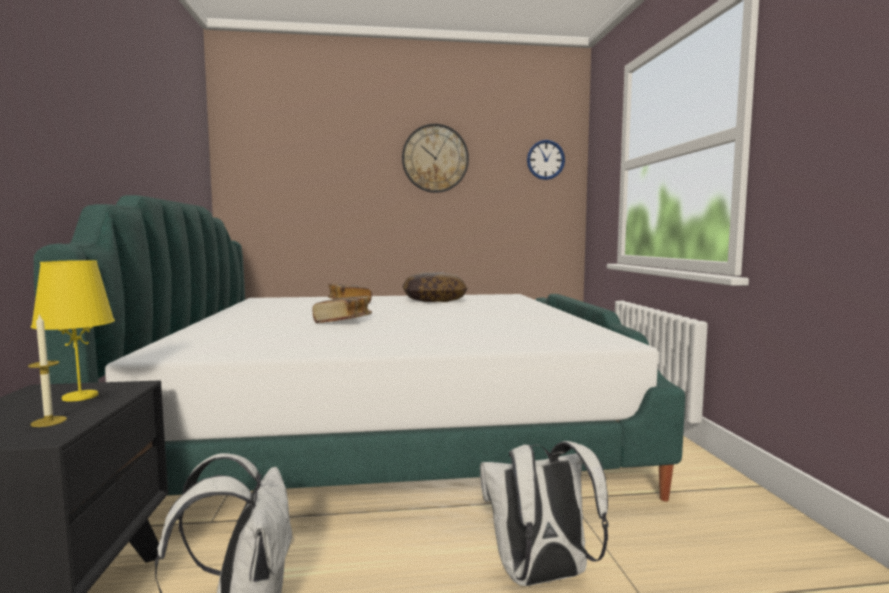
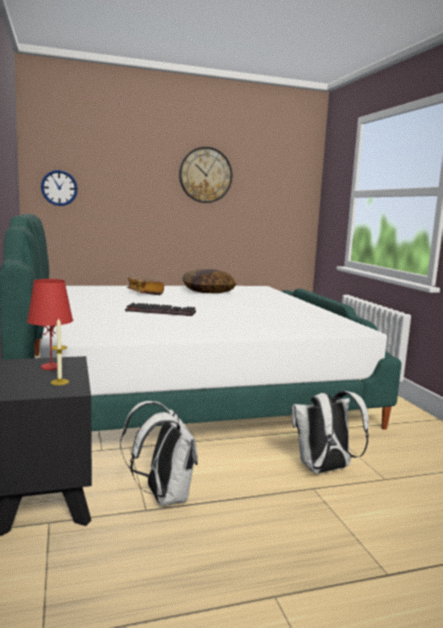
camera: 10 degrees left, 5 degrees up
yellow table lamp [31,260,115,402] -> red table lamp [27,279,73,370]
book [312,296,372,323] -> keyboard [125,303,196,316]
wall clock [527,140,565,180] -> wall clock moved to [41,170,78,206]

